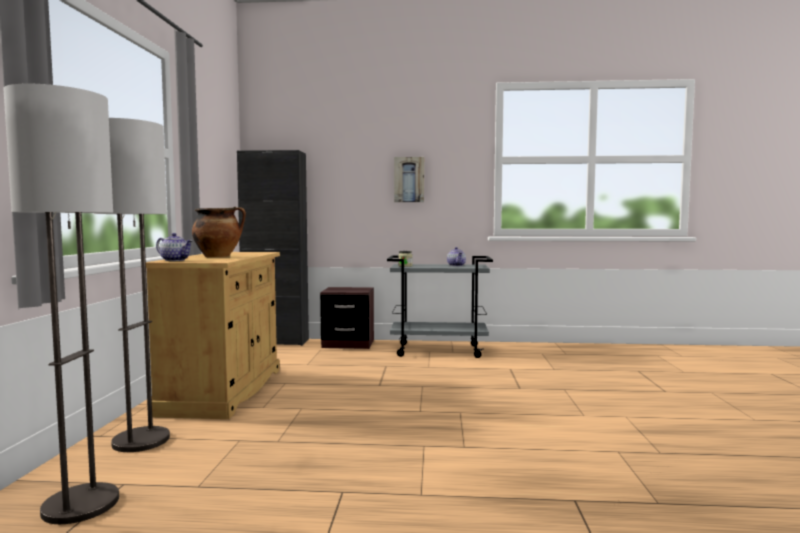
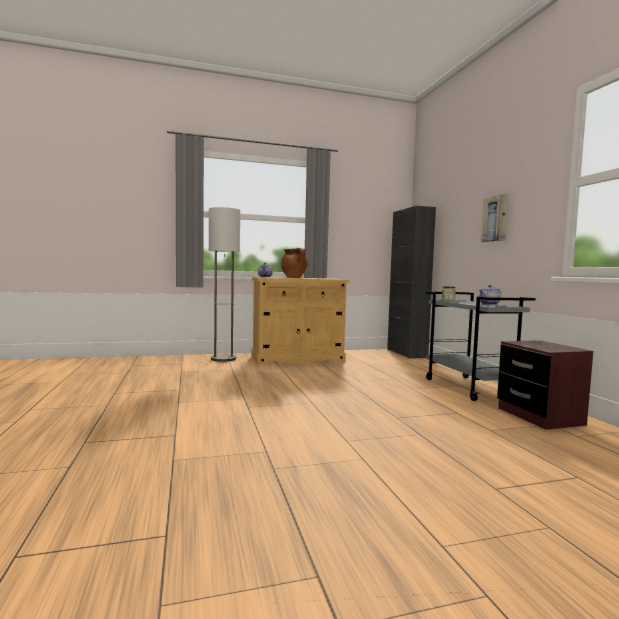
camera: 70 degrees right, 0 degrees up
floor lamp [4,83,119,524] -> none
brown nightstand [320,287,374,349] -> brown nightstand moved to [497,340,593,430]

